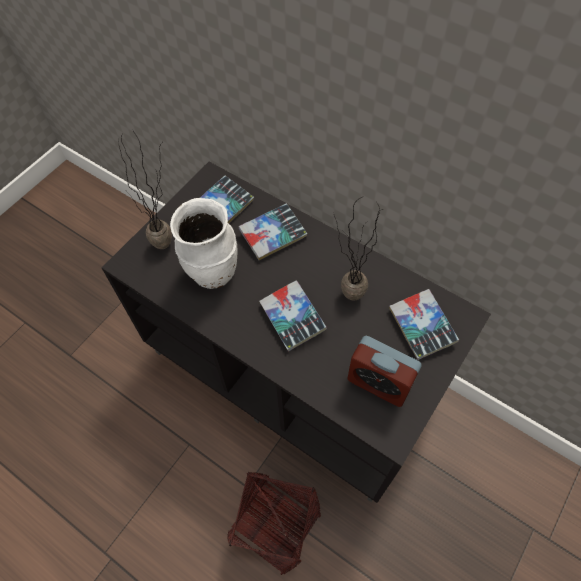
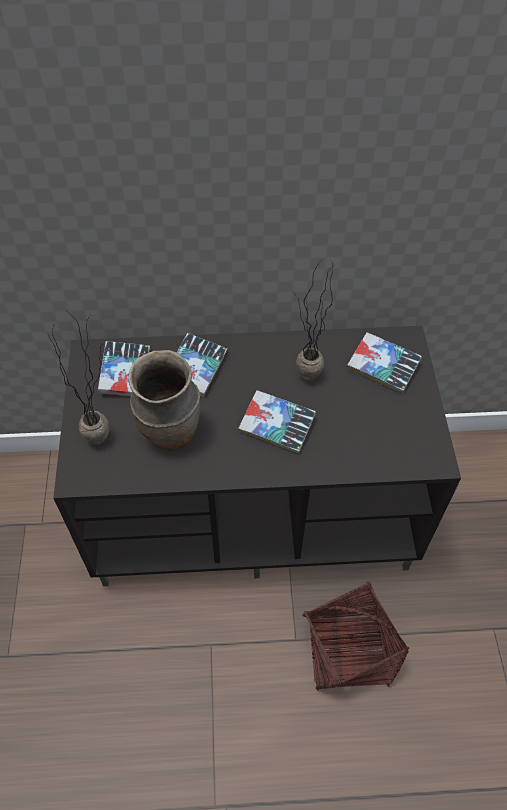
camera: 40 degrees left, 5 degrees down
white vase [170,198,238,289] -> brown vase [128,350,200,451]
alarm clock [347,336,422,407] -> none

